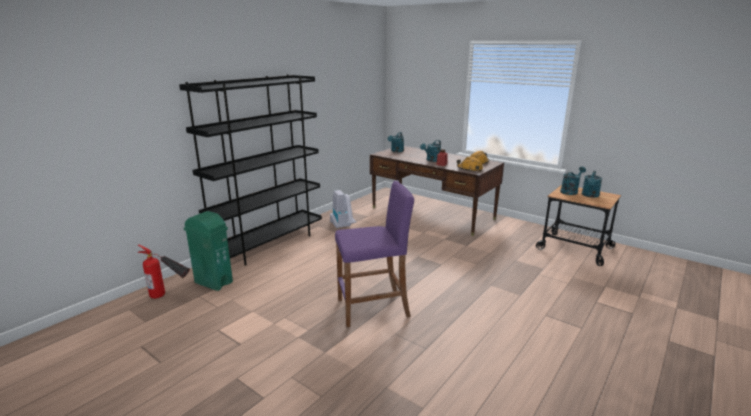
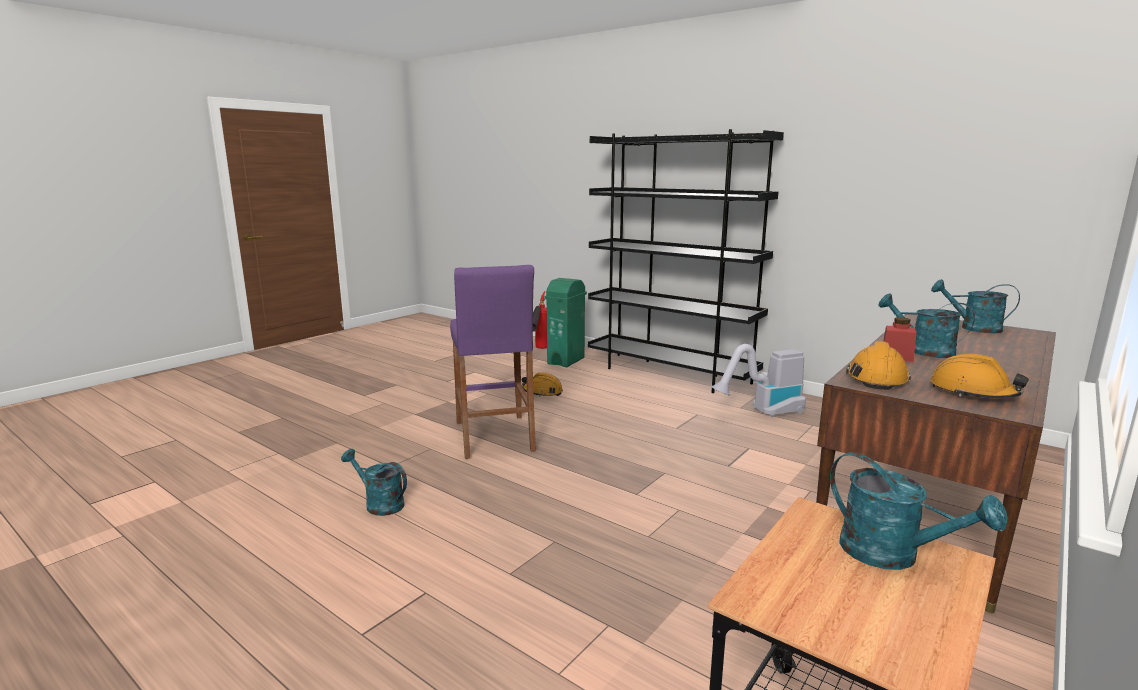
camera: 90 degrees right, 5 degrees down
turquoise watering can [582,171,602,198] -> turquoise watering can moved to [341,449,407,516]
none -> orange hard hat [522,372,563,397]

